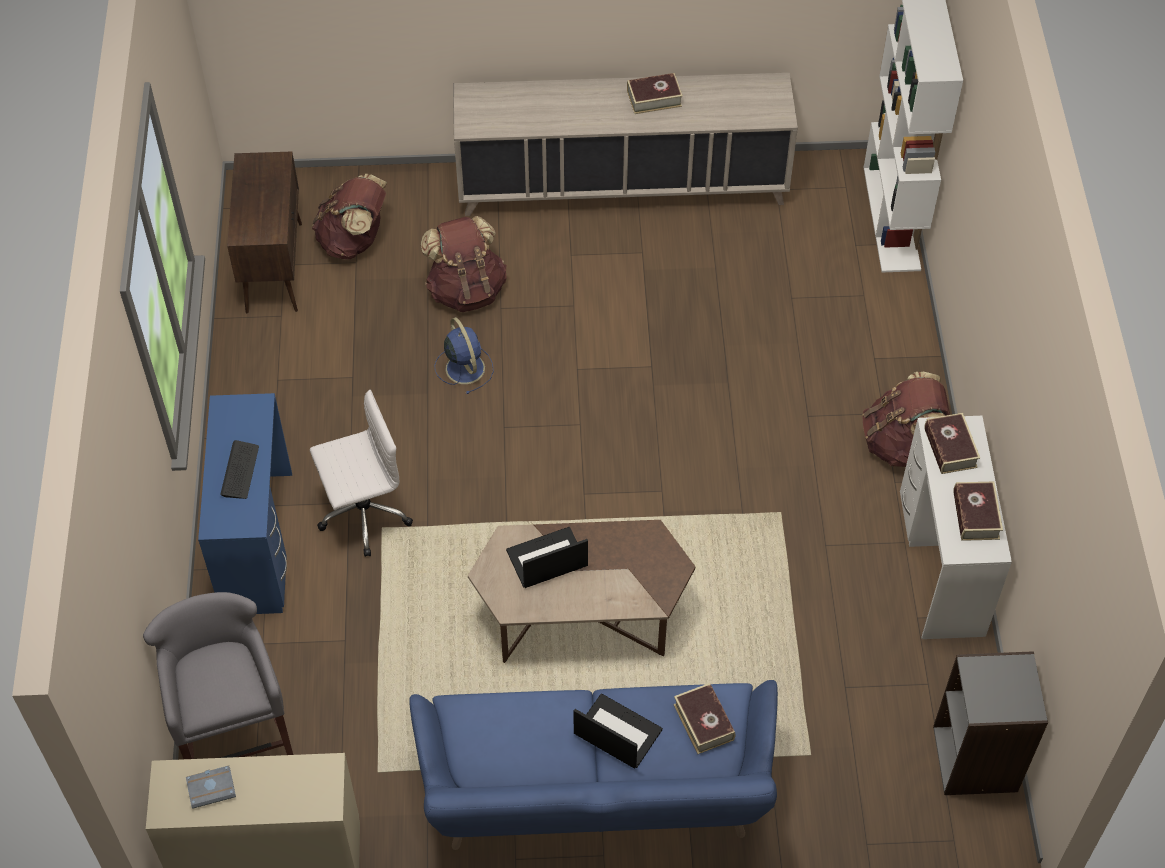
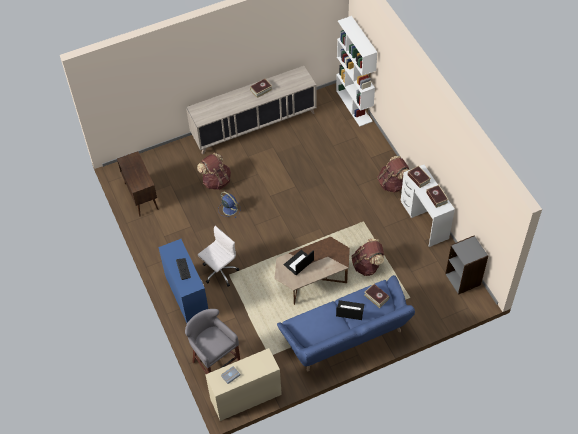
camera: 20 degrees left, 0 degrees up
brown backpack [312,174,387,259] -> brown backpack moved to [352,238,384,276]

